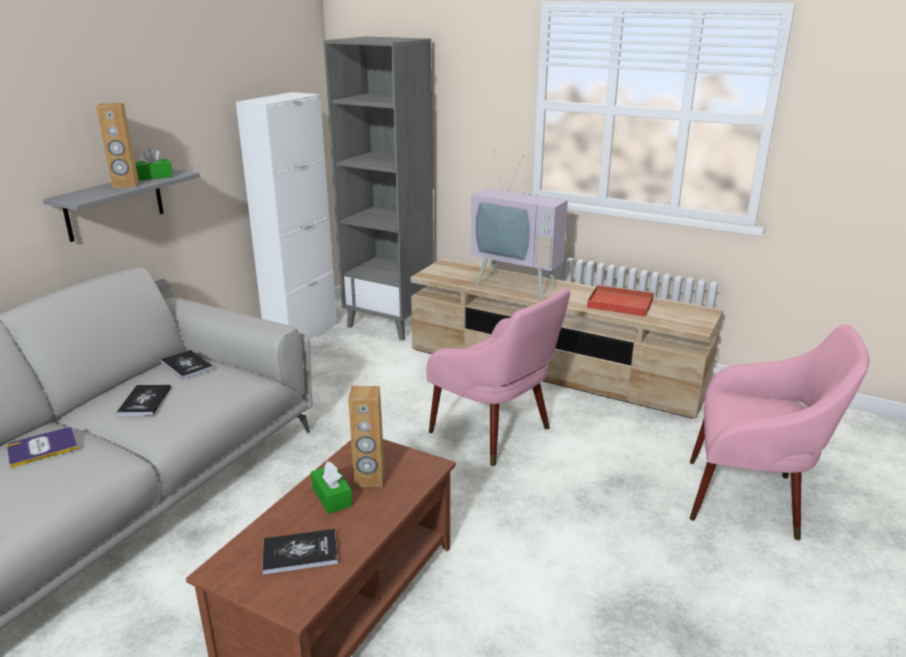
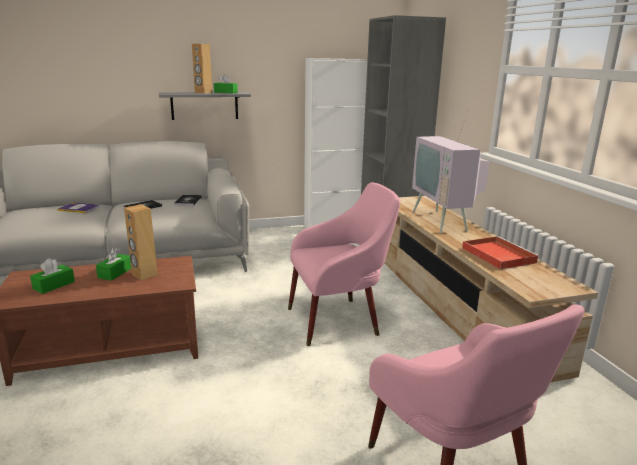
camera: 45 degrees right, 5 degrees down
book [262,529,338,575] -> green tissue box [30,258,75,294]
pink armchair [427,289,570,466] -> pink armchair turned 105 degrees counterclockwise [288,182,400,346]

